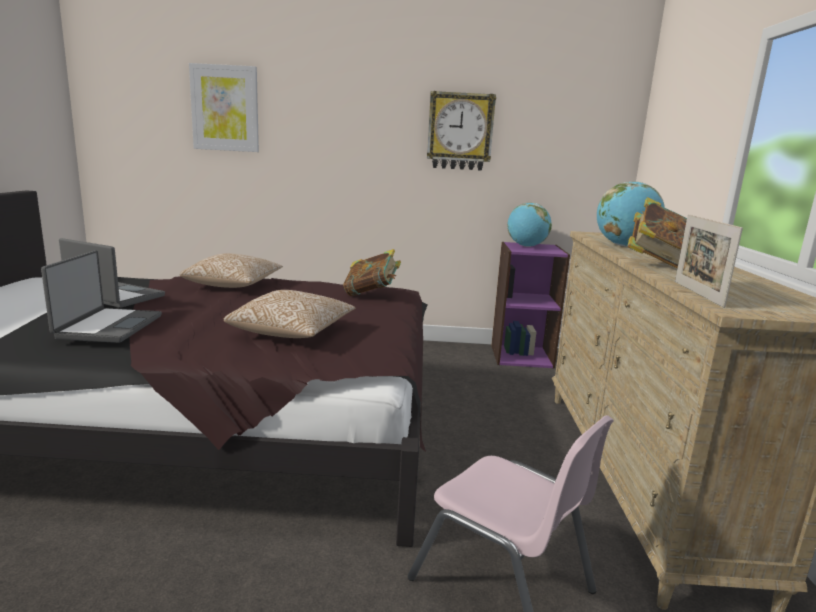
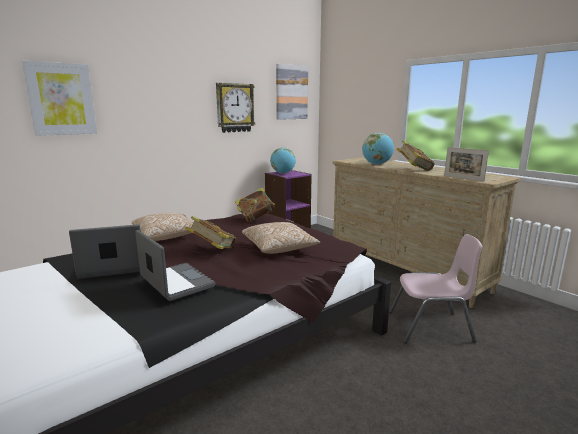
camera: 40 degrees left, 0 degrees up
none -> book [185,216,236,249]
none -> picture [276,64,308,120]

